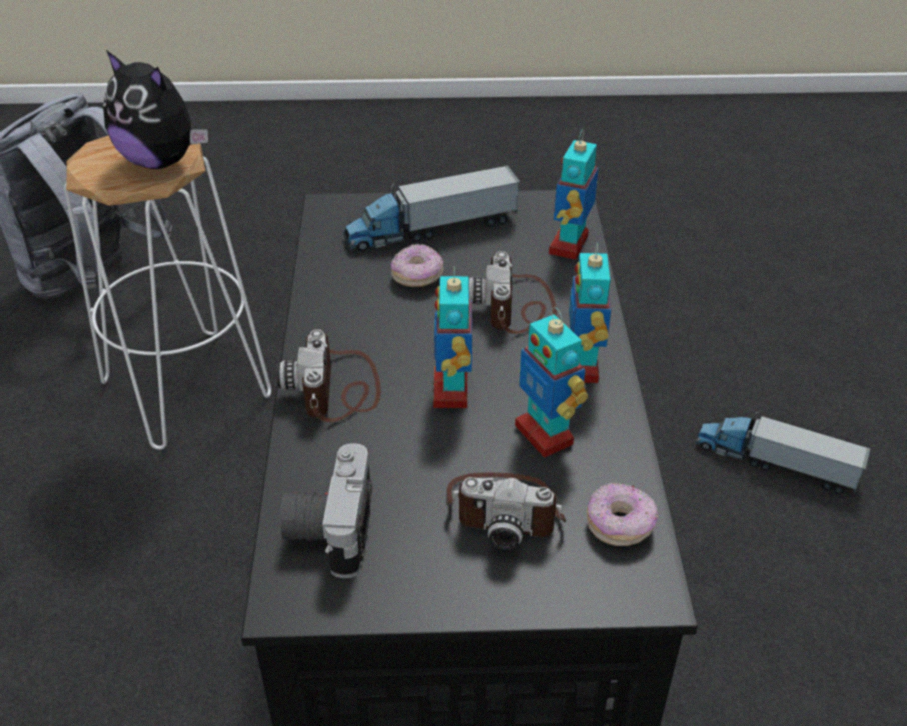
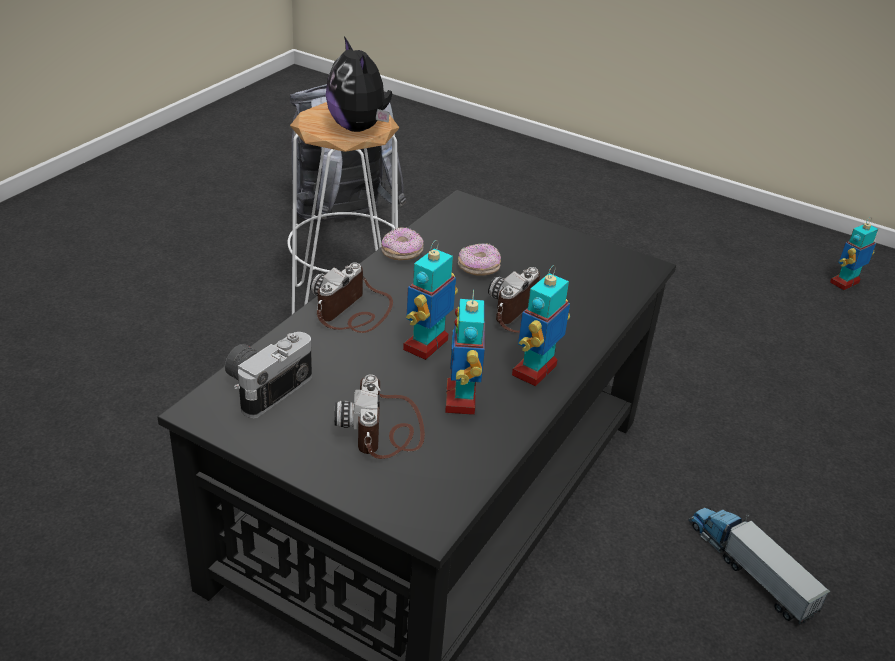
camera: 30 degrees right, 5 degrees down
toy truck [343,165,520,251] -> none
camera [446,472,566,550] -> camera turned 45 degrees clockwise [334,374,425,459]
toy robot [549,129,599,260] -> toy robot moved to [830,217,878,290]
donut [587,483,658,546] -> donut moved to [381,227,424,260]

